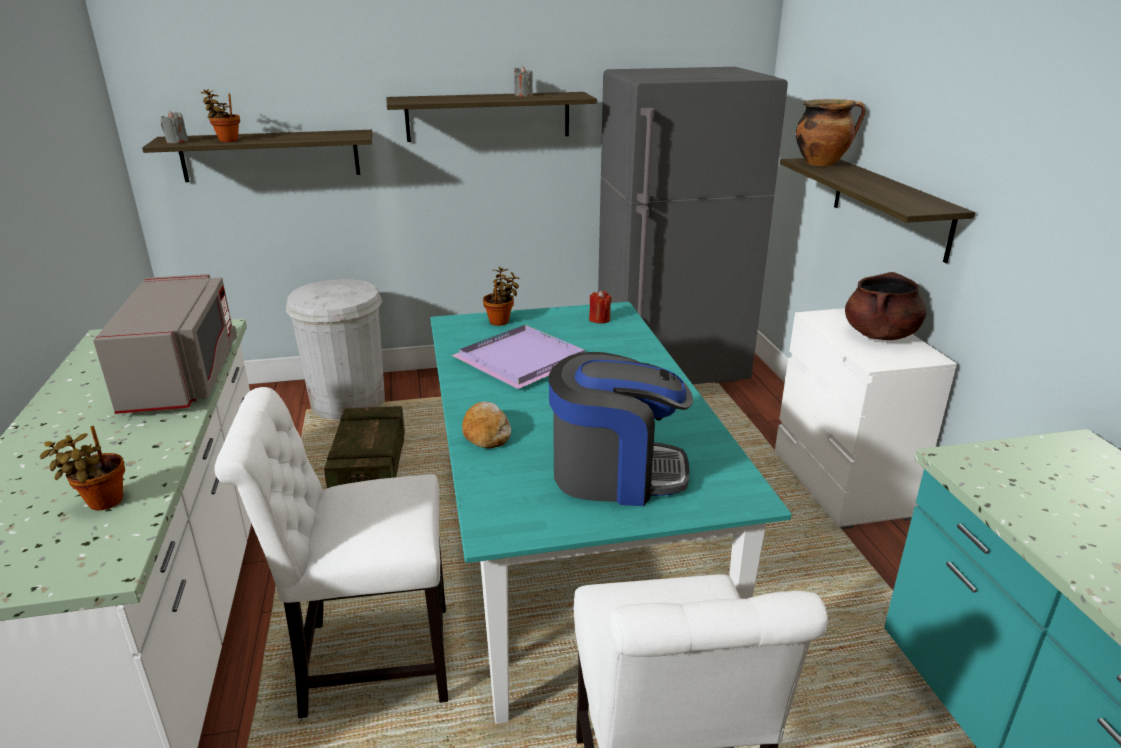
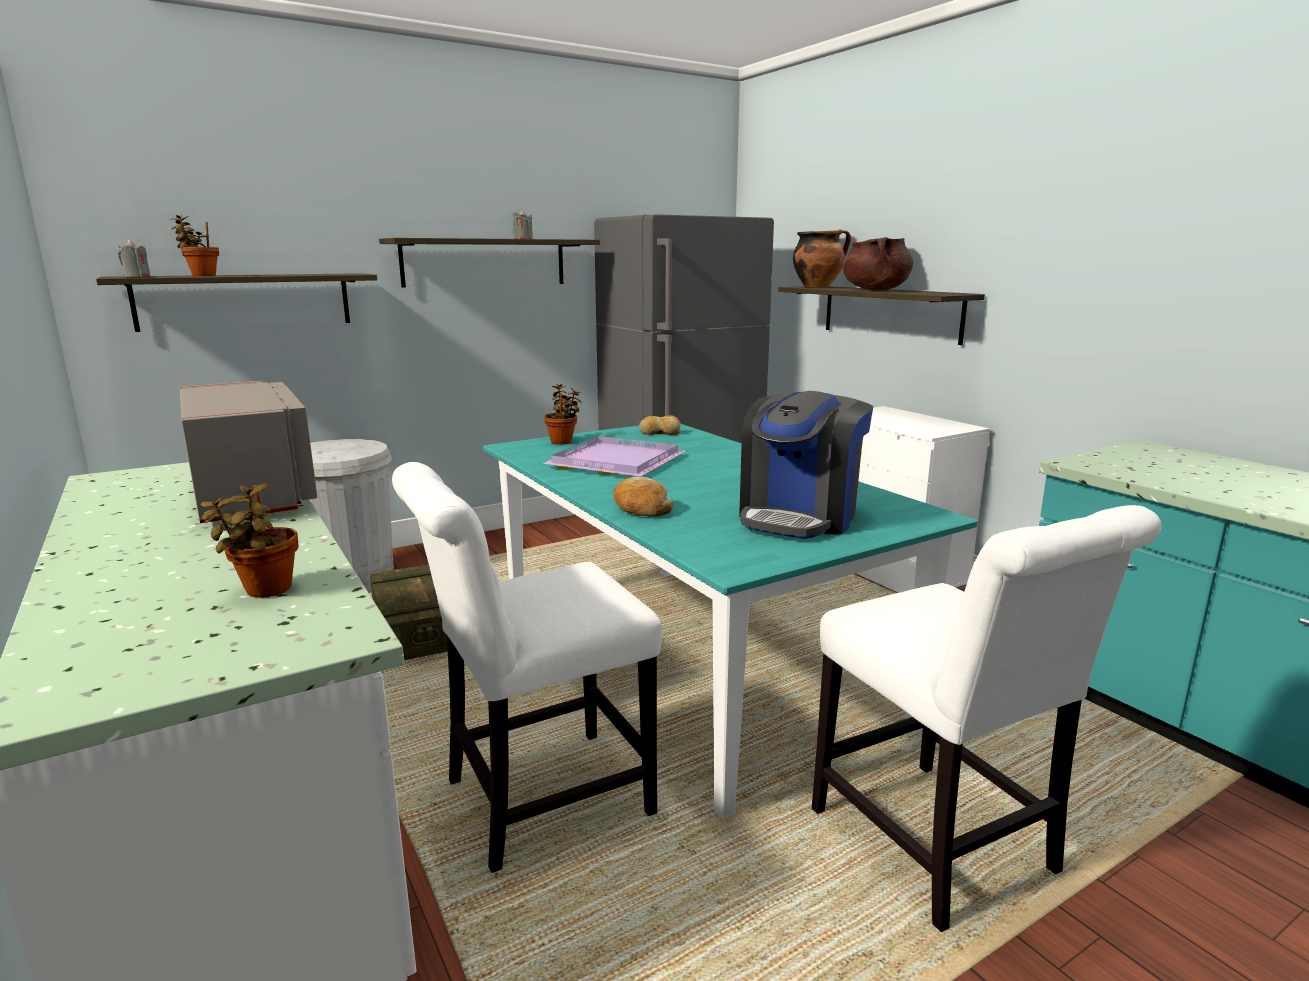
camera: 20 degrees left, 10 degrees down
coffee machine [549,352,693,506] -> coffee machine turned 135 degrees clockwise [739,391,873,539]
red candle [589,290,612,324] -> bread [639,415,681,435]
brown cooking pot [845,272,927,340] -> brown cooking pot moved to [843,237,913,290]

